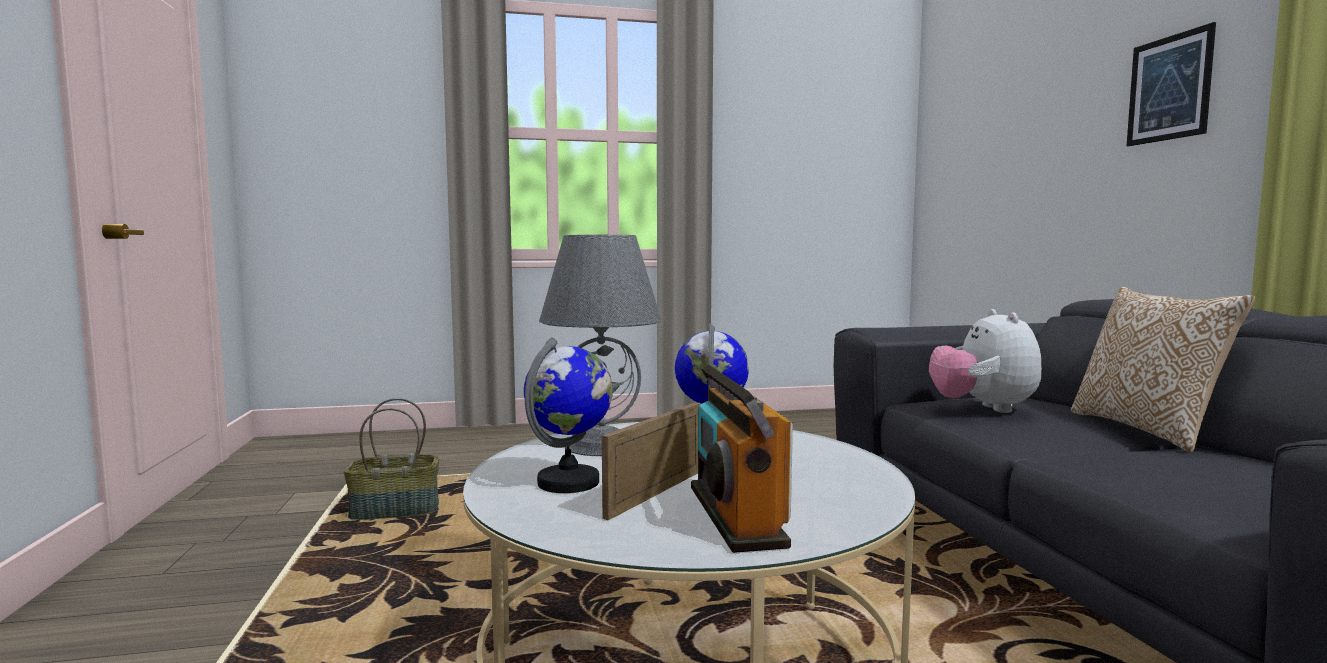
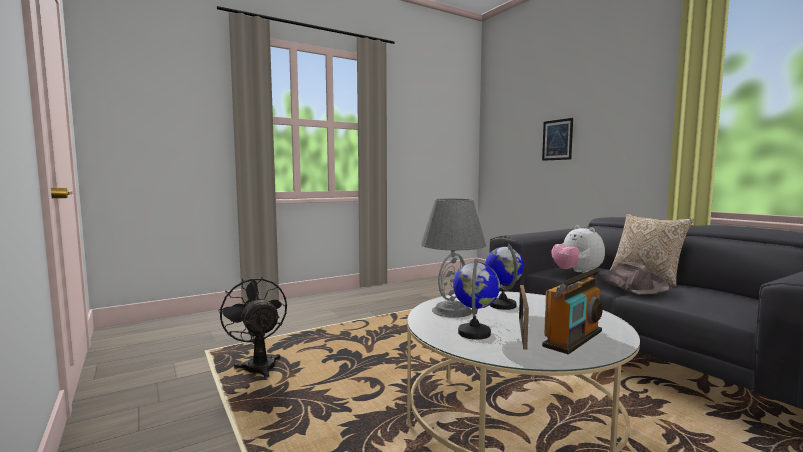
camera: 20 degrees left, 0 degrees up
basket [344,398,439,520] -> black fan [218,277,287,378]
radio [691,364,793,553] -> radio turned 105 degrees counterclockwise [542,268,603,355]
picture [1127,22,1216,146] -> picture moved to [542,118,573,161]
none -> brown hat [599,262,669,294]

